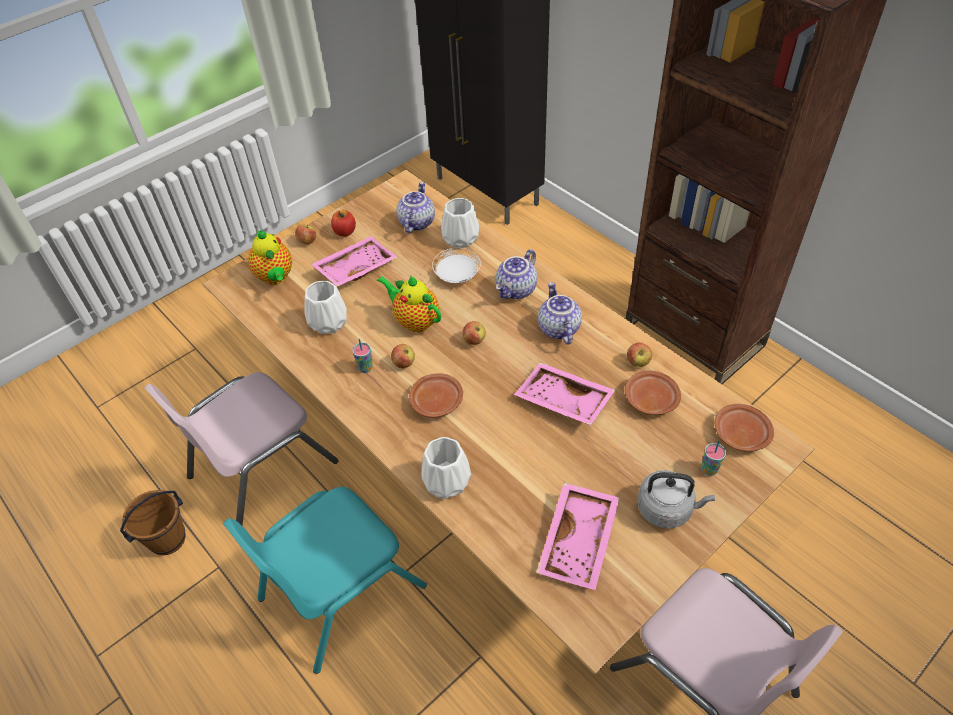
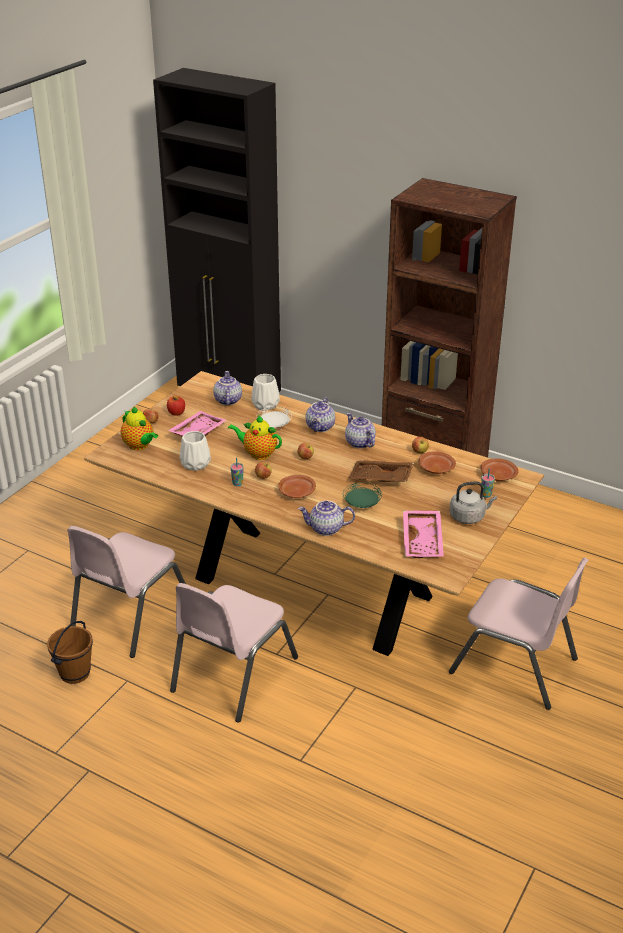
camera: 20 degrees left, 15 degrees down
turquoise chair [223,487,427,674] -> pink chair [170,583,298,723]
white vase [421,437,471,499] -> teapot [298,501,355,536]
pink tray [514,363,615,425] -> brown tray [349,460,414,482]
none -> green plate [343,483,382,508]

